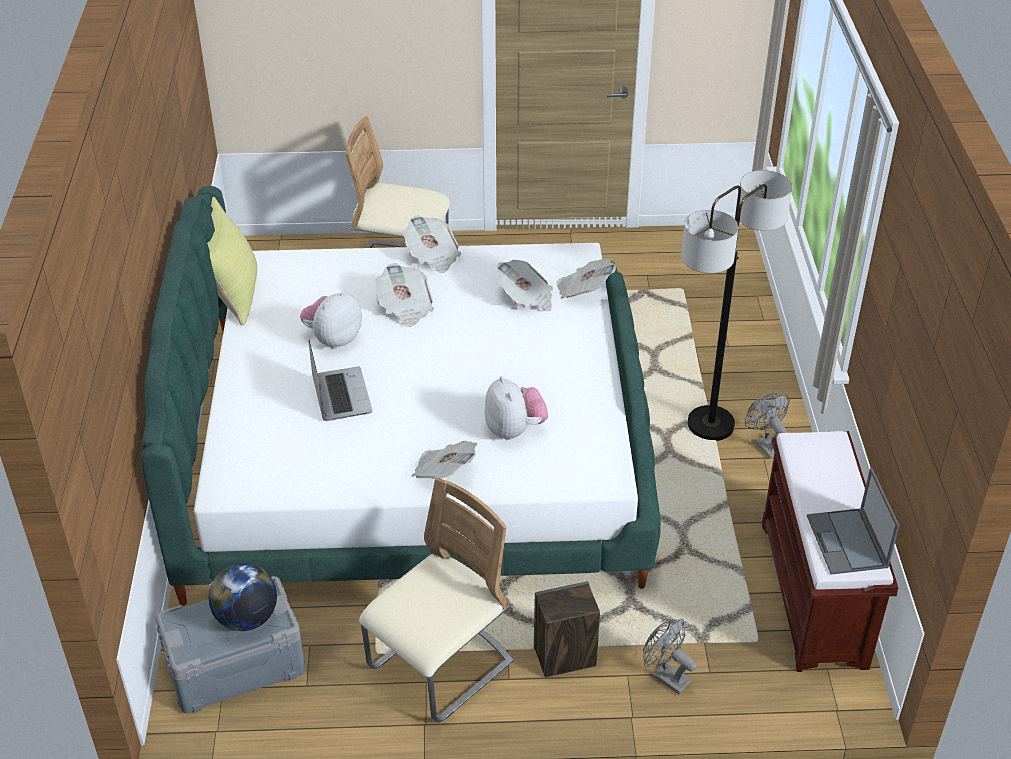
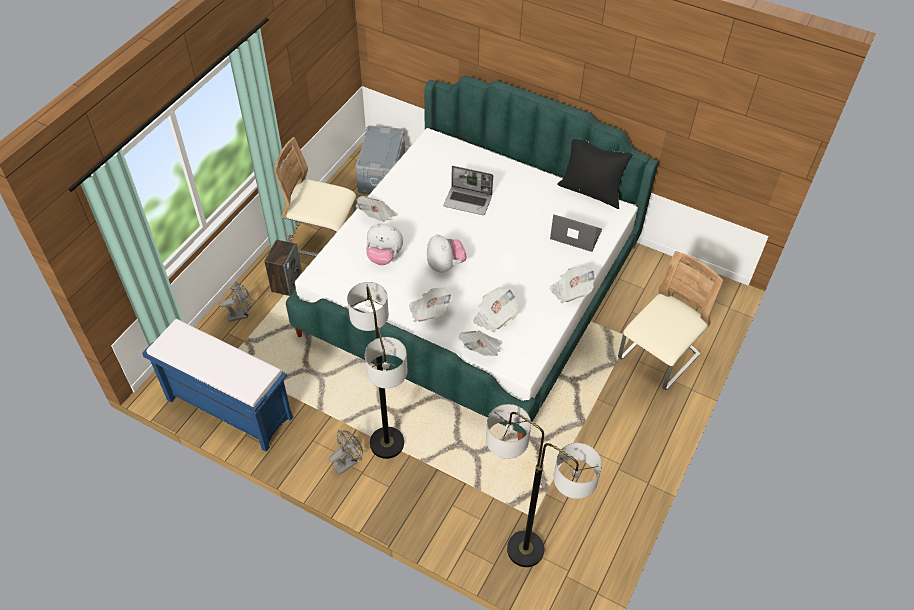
camera: 120 degrees right, 10 degrees up
yellow pillow [207,197,257,326] -> black pillow [557,139,633,209]
globe [209,563,277,631] -> none
plush toy [300,291,362,349] -> plush toy moved to [427,234,467,272]
beige chair [359,478,514,723] -> beige chair turned 120 degrees clockwise [274,137,356,257]
newspaper [375,263,434,327] -> newspaper moved to [409,287,452,322]
grey fan [745,393,790,459] -> grey fan turned 45 degrees counterclockwise [329,430,363,474]
brown bench [762,431,898,672] -> blue bench [142,319,293,452]
laptop [807,468,900,575] -> laptop moved to [550,214,602,252]
none -> floor lamp [486,404,602,567]

